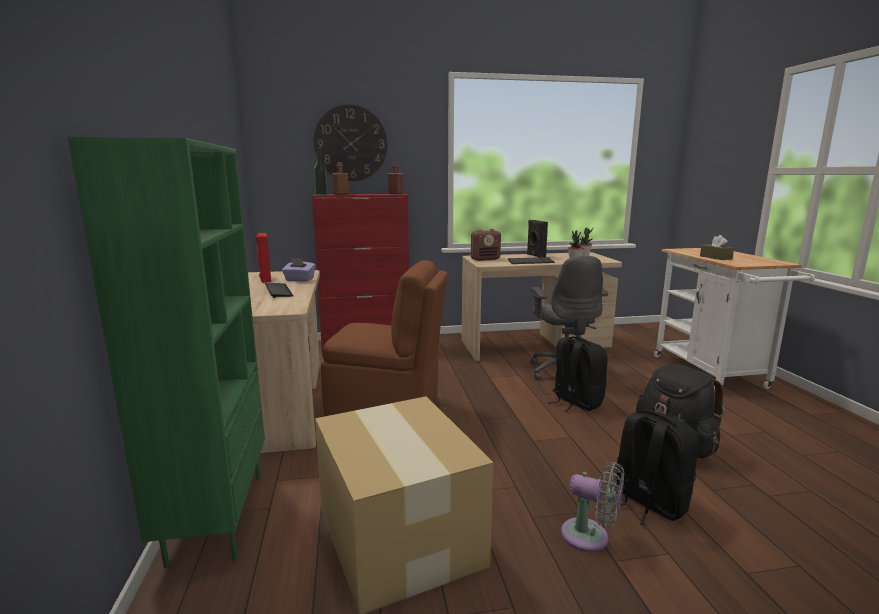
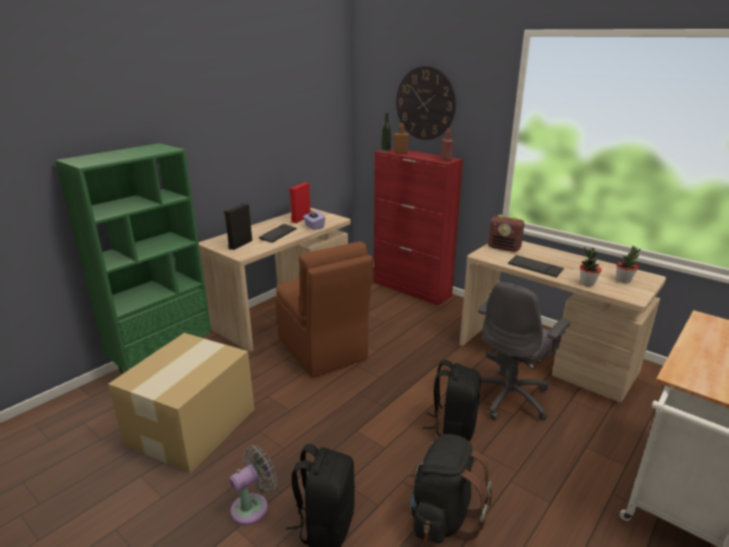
camera: 50 degrees right, 10 degrees up
black speaker [527,220,548,257] -> black speaker moved to [224,203,252,250]
grey fan [561,462,624,552] -> grey fan turned 120 degrees counterclockwise [229,445,277,525]
brown tissue box [700,235,734,260] -> none

